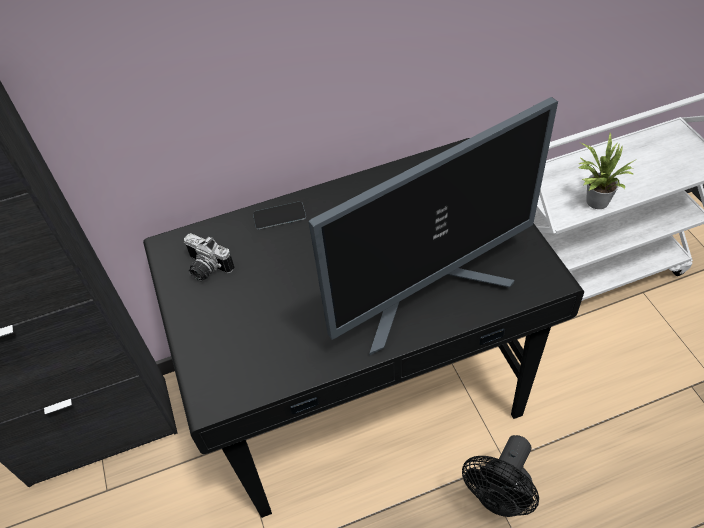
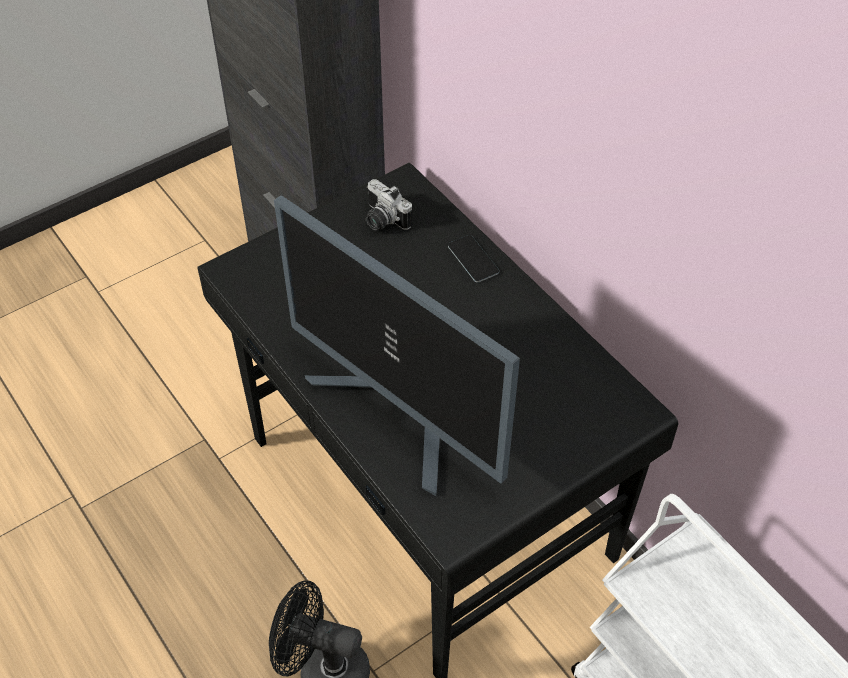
camera: 70 degrees right, 0 degrees up
camera [184,233,234,281] -> camera turned 60 degrees counterclockwise [365,179,412,230]
potted plant [579,133,635,209] -> none

